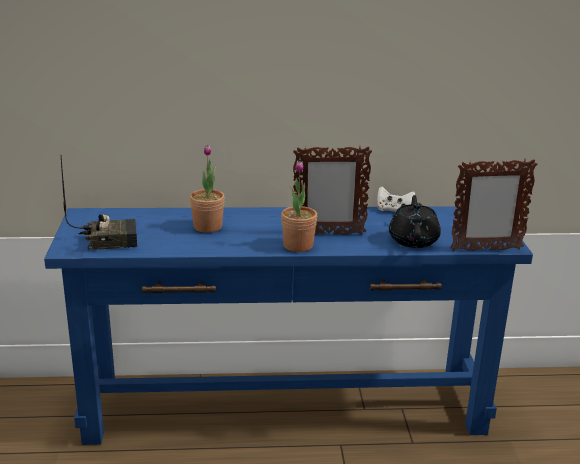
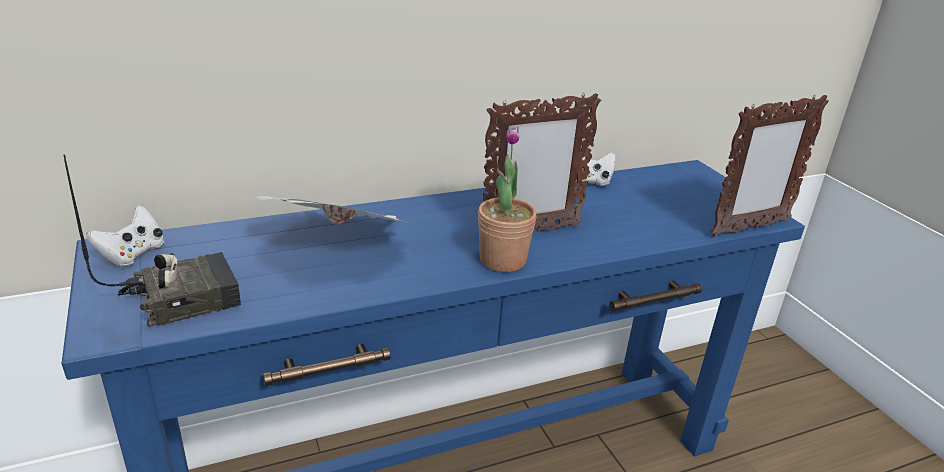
camera: 20 degrees left, 5 degrees up
potted plant [190,145,225,233] -> newspaper [255,195,409,225]
black teapot [389,195,441,248] -> none
none -> white game controller [86,205,164,267]

